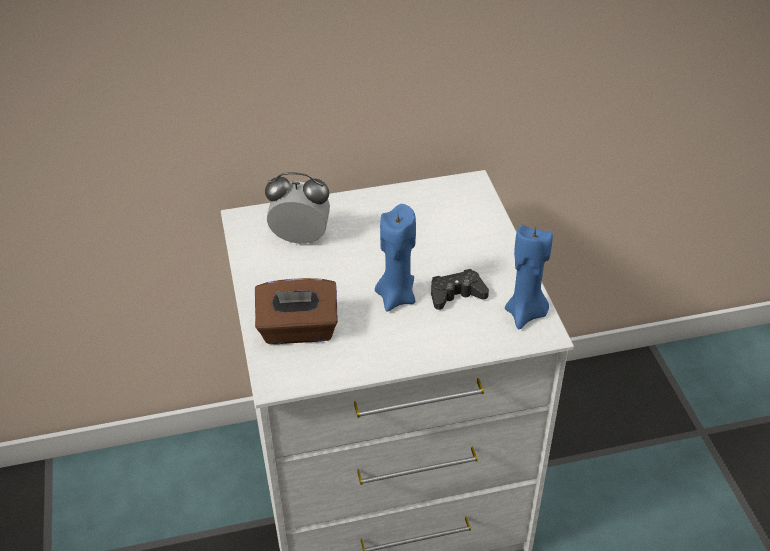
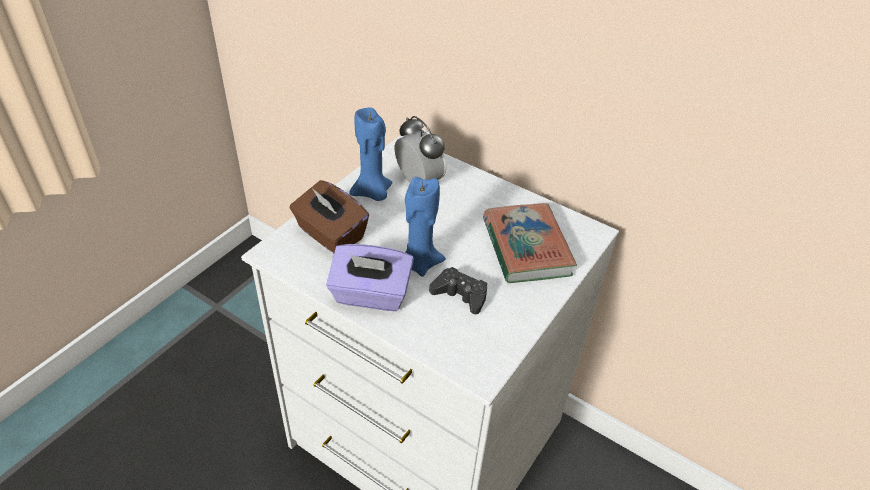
camera: 45 degrees right, 0 degrees up
blue candle [505,225,553,329] -> blue candle moved to [349,107,392,201]
none -> purple tissue box [326,244,414,311]
none -> book [483,203,577,283]

